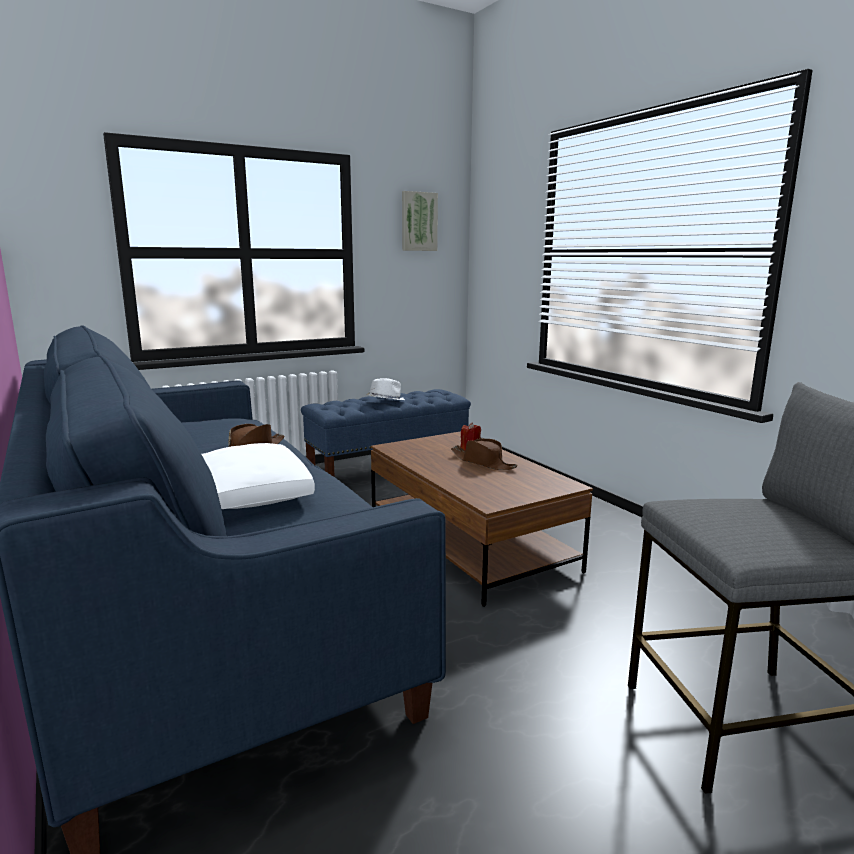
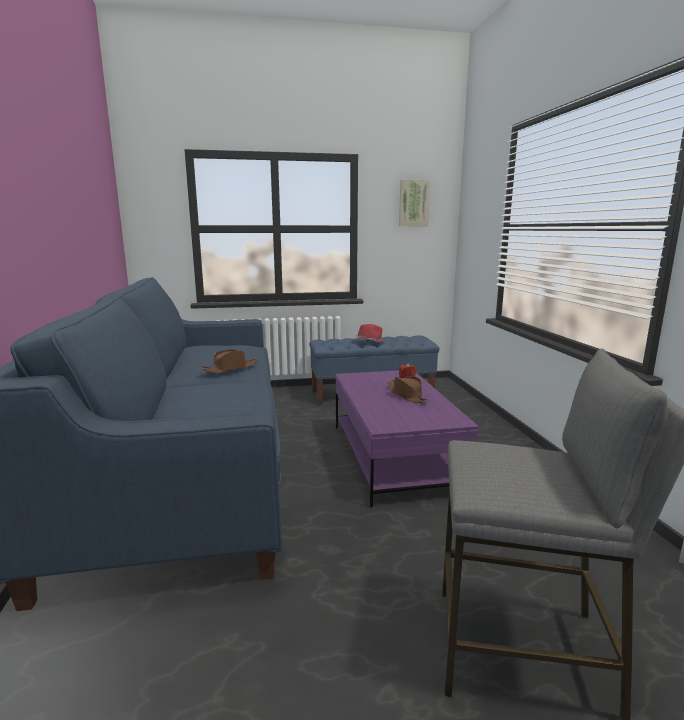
camera: 20 degrees right, 0 degrees up
white pillow [201,443,315,509] -> none
white hat [367,378,405,400] -> red hat [355,324,385,342]
brown coffee table [371,431,593,607] -> purple coffee table [336,370,479,507]

